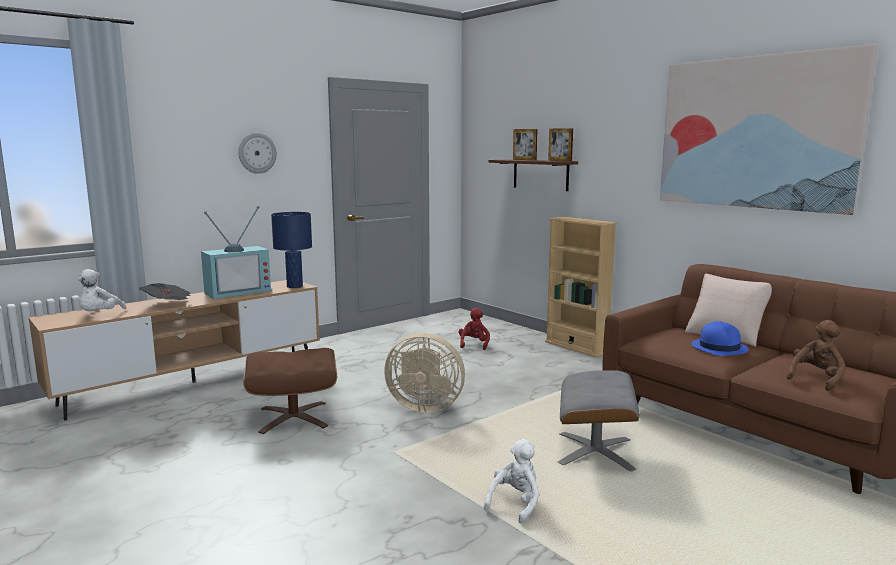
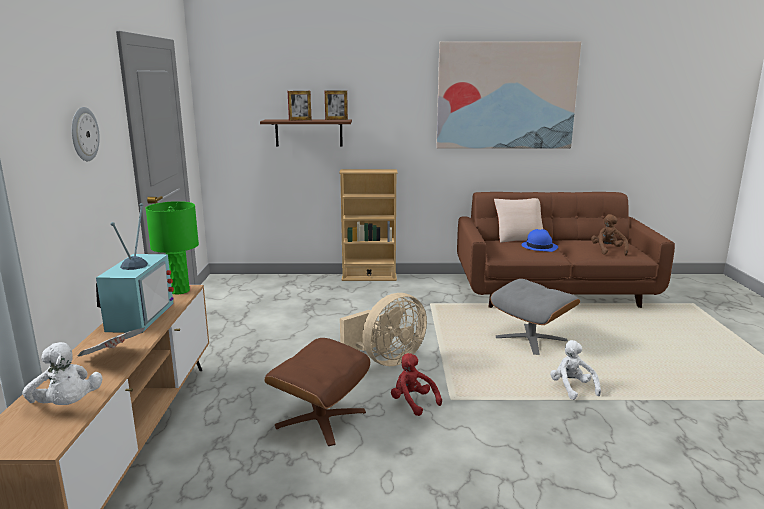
camera: 50 degrees left, 5 degrees up
blue table lamp [271,212,312,288] -> green table lamp [145,201,199,294]
red plush toy [459,308,490,350] -> red plush toy moved to [391,353,442,416]

